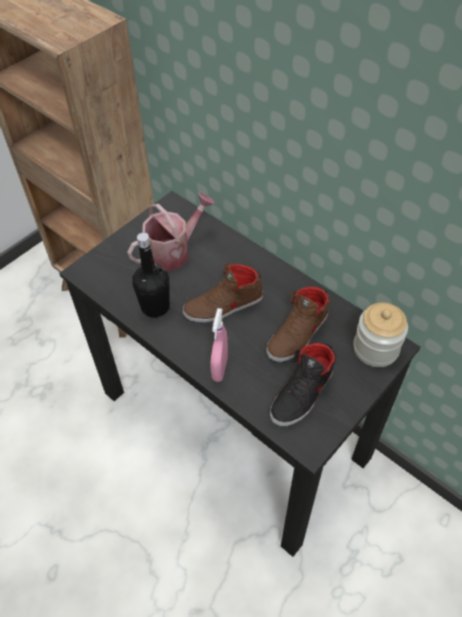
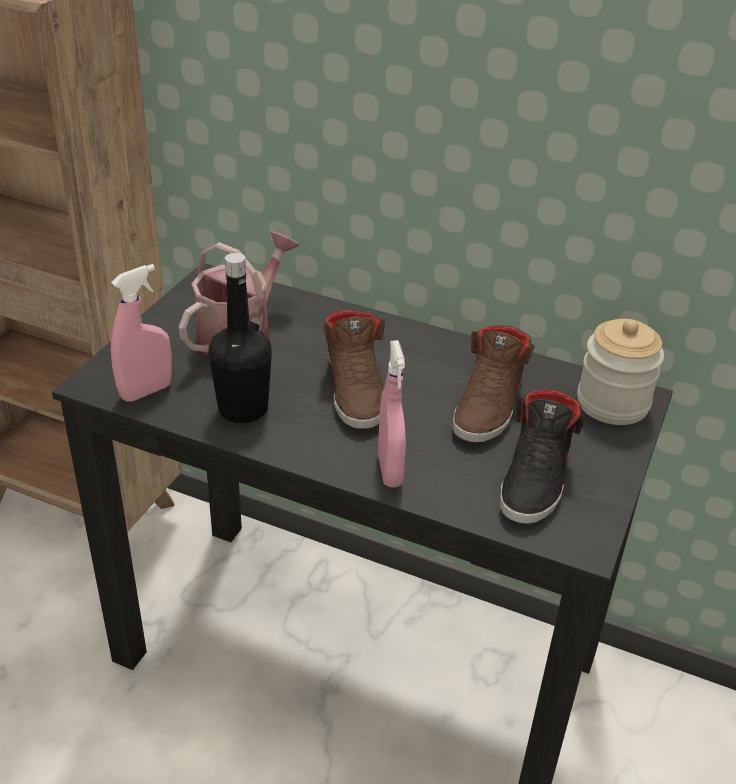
camera: 20 degrees left, 15 degrees down
brown shoe [183,263,263,323] -> brown shoe turned 60 degrees counterclockwise [323,310,385,429]
none -> pink spray bottle [111,264,172,402]

